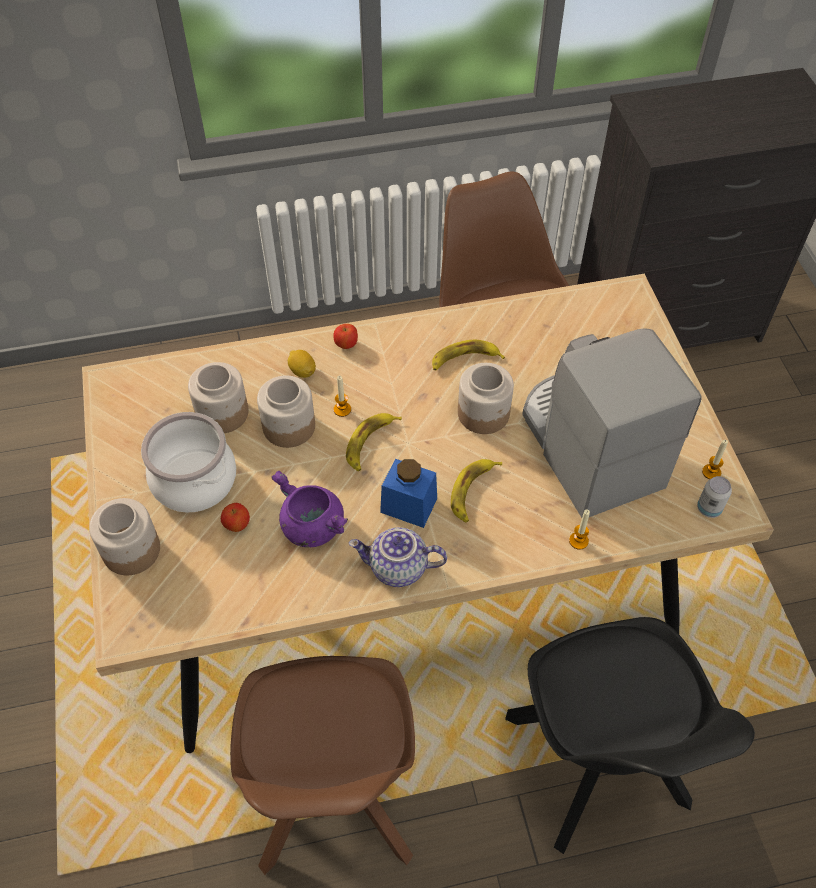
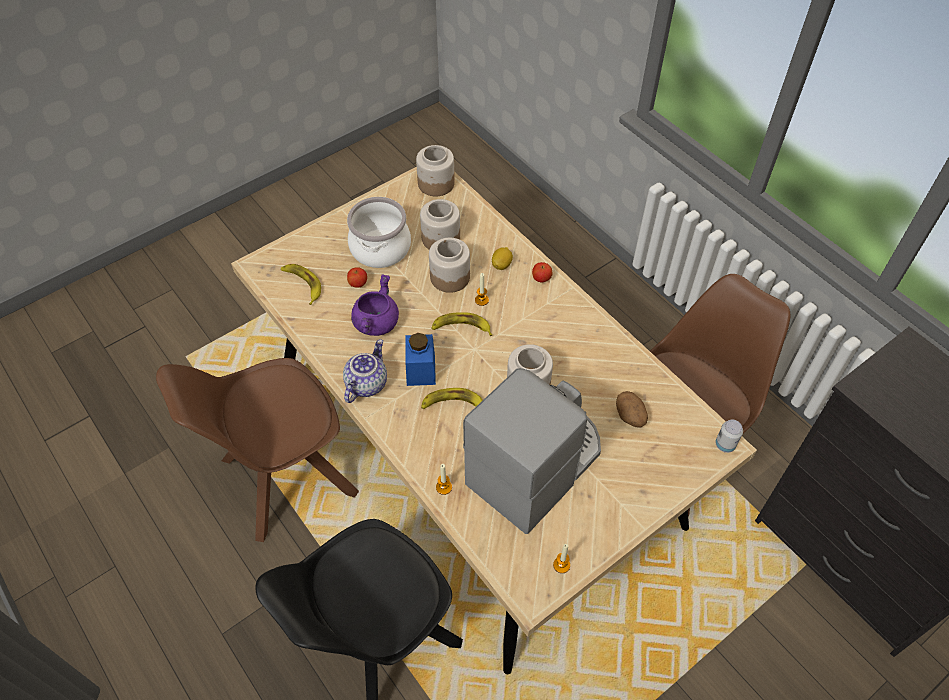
camera: 65 degrees right, 0 degrees up
jar [89,498,160,575] -> jar moved to [416,145,455,196]
teapot [349,527,447,587] -> teapot turned 45 degrees clockwise [343,339,387,403]
banana [432,340,505,370] -> banana moved to [281,264,321,305]
can [697,476,732,518] -> can moved to [715,420,743,453]
none -> potato [616,391,648,427]

